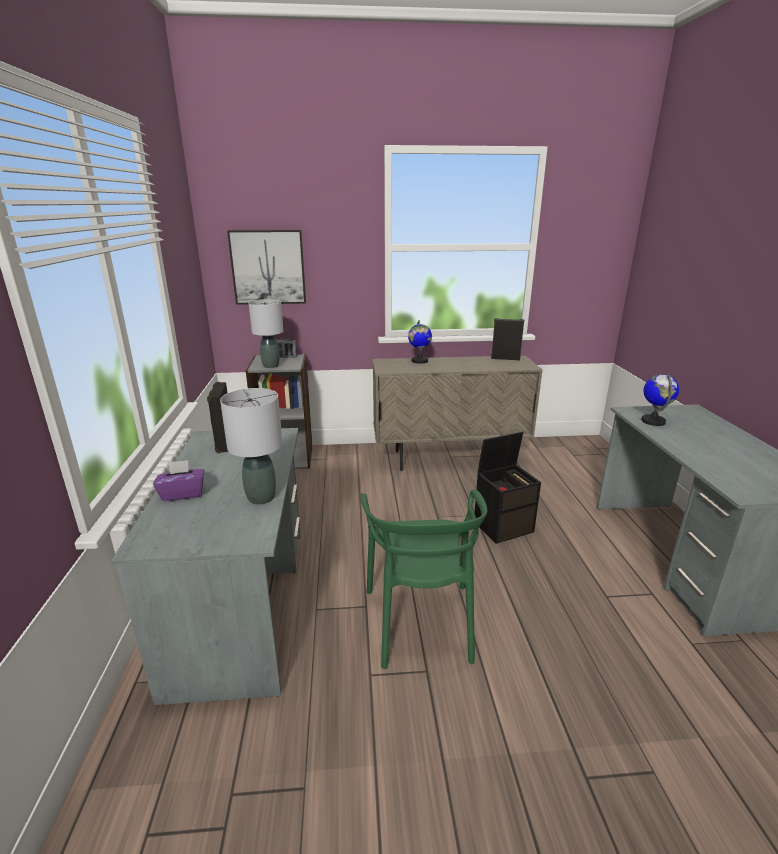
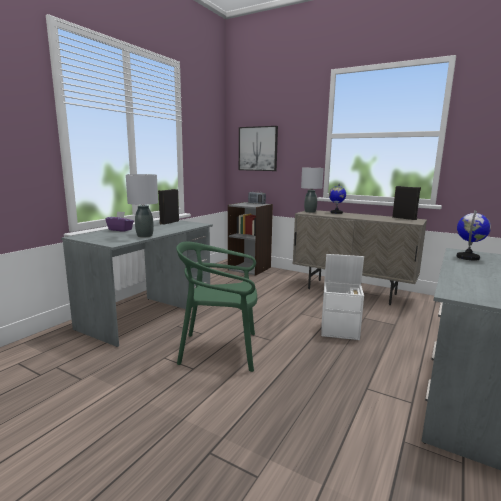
camera: 35 degrees right, 10 degrees down
grey table lamp [248,299,283,368] -> grey table lamp moved to [301,168,324,213]
green chair [361,490,487,669] -> green chair turned 60 degrees clockwise [176,242,257,372]
black storage box [475,432,541,544] -> white storage box [321,254,364,340]

